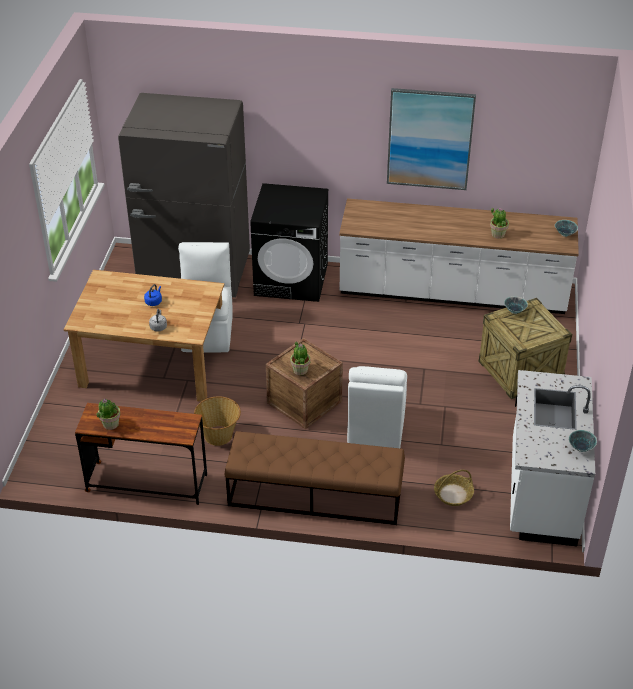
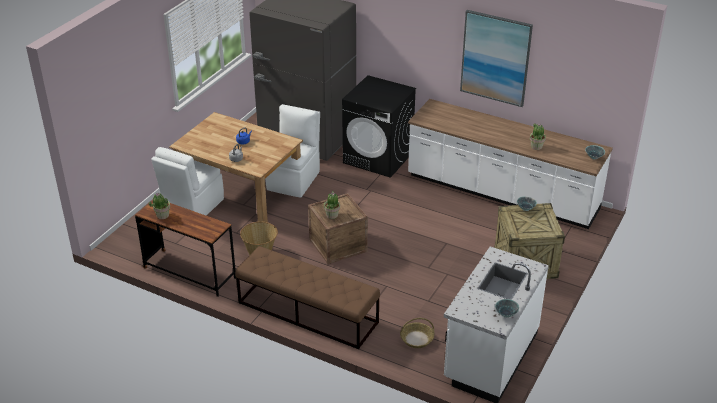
camera: 20 degrees right, 5 degrees down
white chair [347,366,407,448] -> white chair moved to [151,147,224,216]

